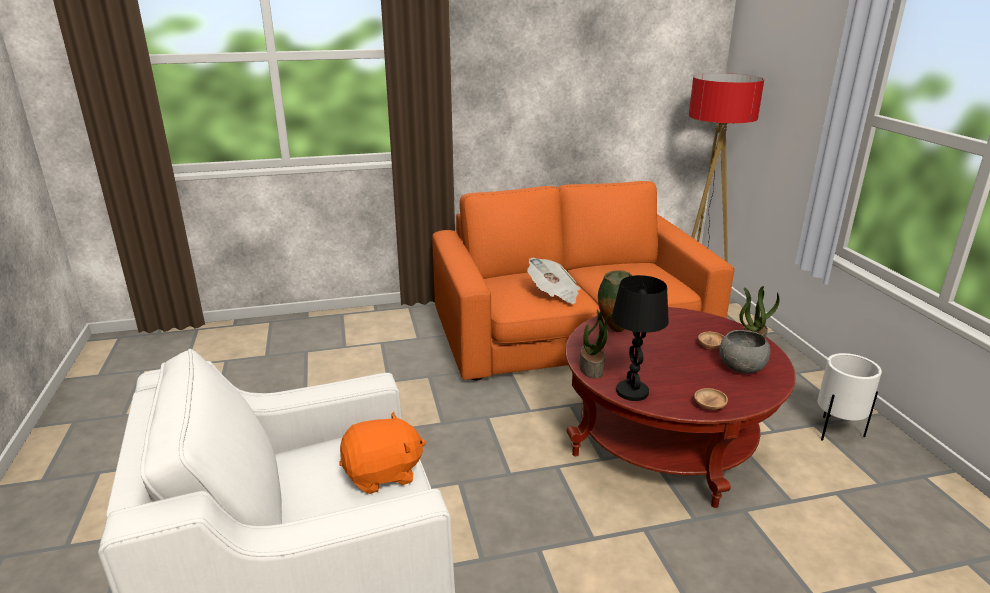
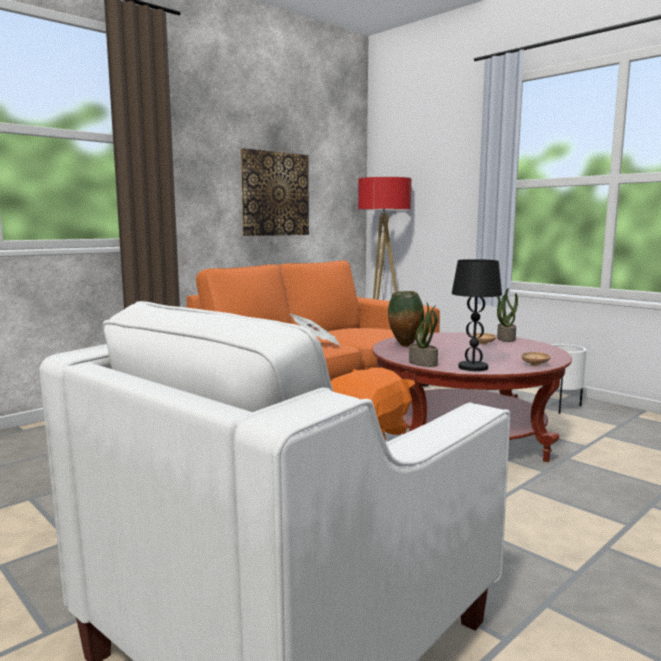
camera: 30 degrees left, 15 degrees down
grey bowl [719,330,770,373] -> none
none -> picture [240,148,309,236]

